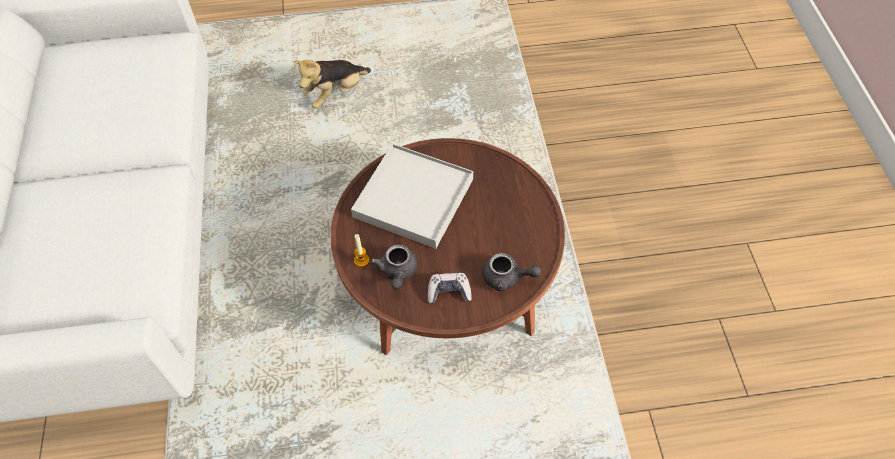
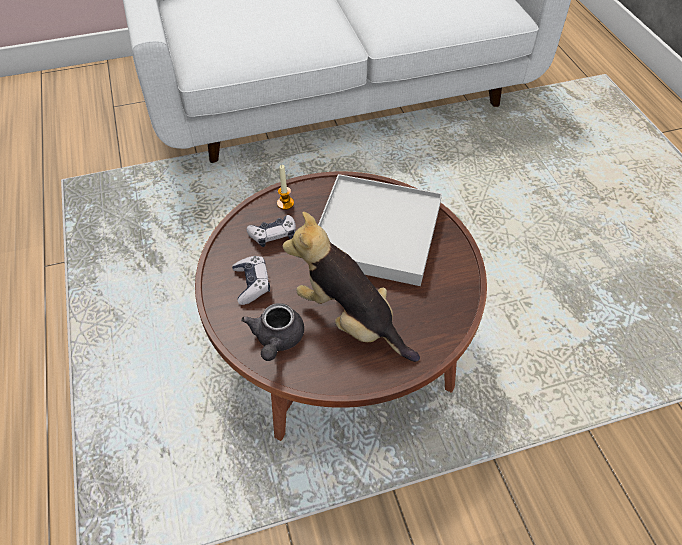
camera: 80 degrees right, 5 degrees down
plush toy [294,60,371,108] -> plush toy moved to [282,212,420,362]
grey teapot [370,244,418,290] -> game controller [246,215,296,247]

